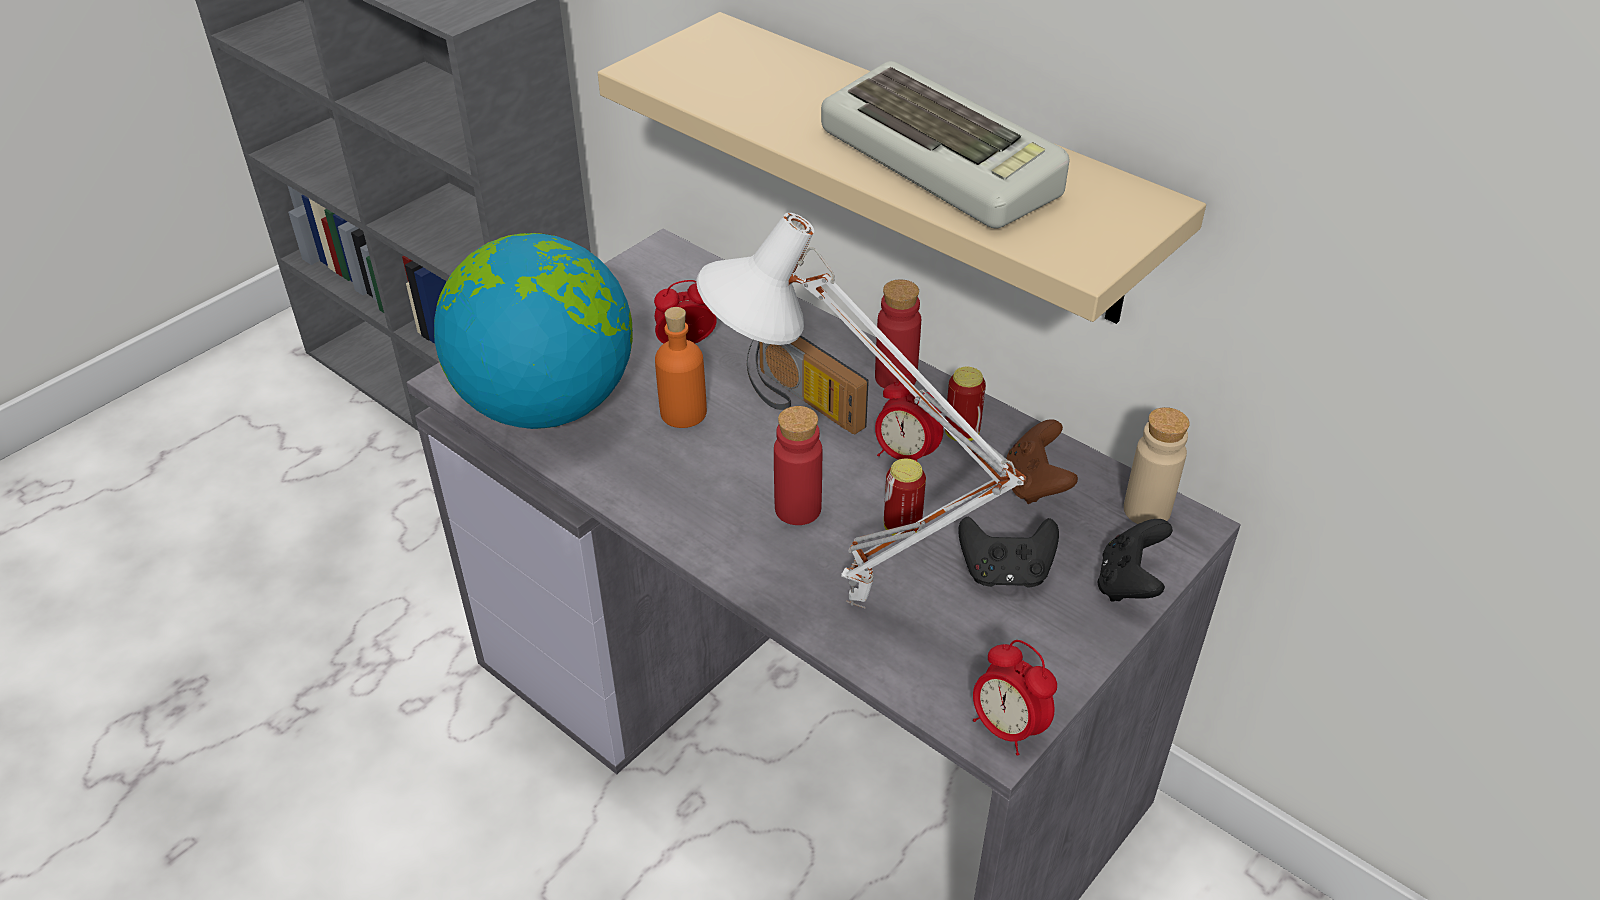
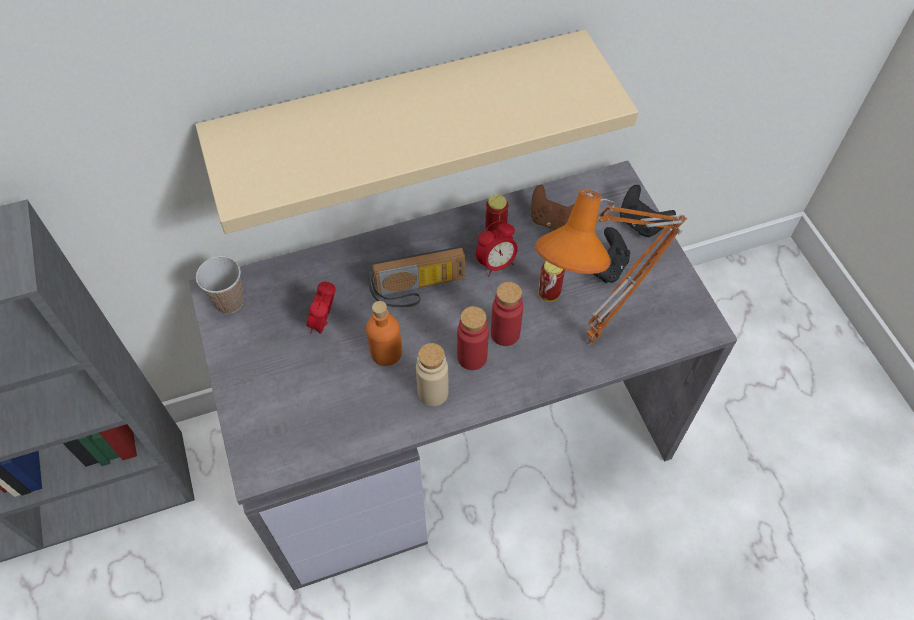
camera: 60 degrees left, 15 degrees up
globe [434,233,633,429] -> none
white table lamp [696,213,1026,608] -> orange table lamp [536,189,687,346]
keyboard [821,61,1069,228] -> none
red bottle [875,279,921,389] -> red bottle moved to [457,306,489,370]
alarm clock [973,640,1057,756] -> none
beige bottle [1124,407,1190,524] -> beige bottle moved to [416,343,449,406]
none -> cup [196,256,244,314]

